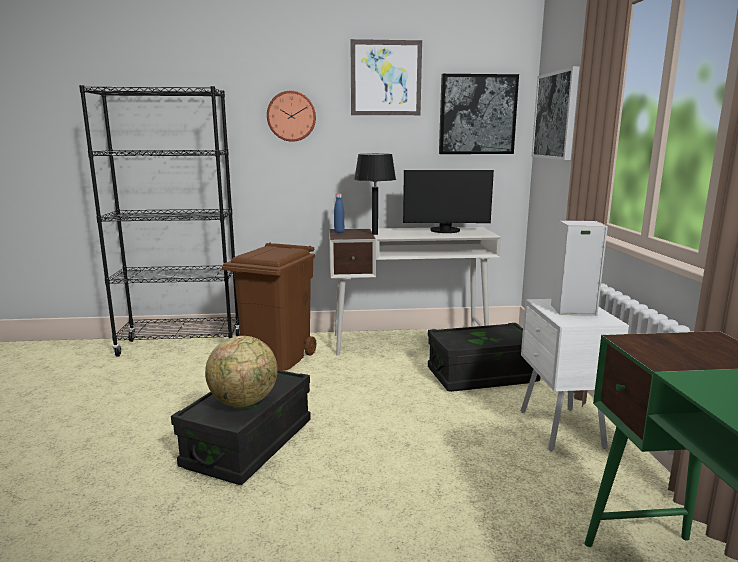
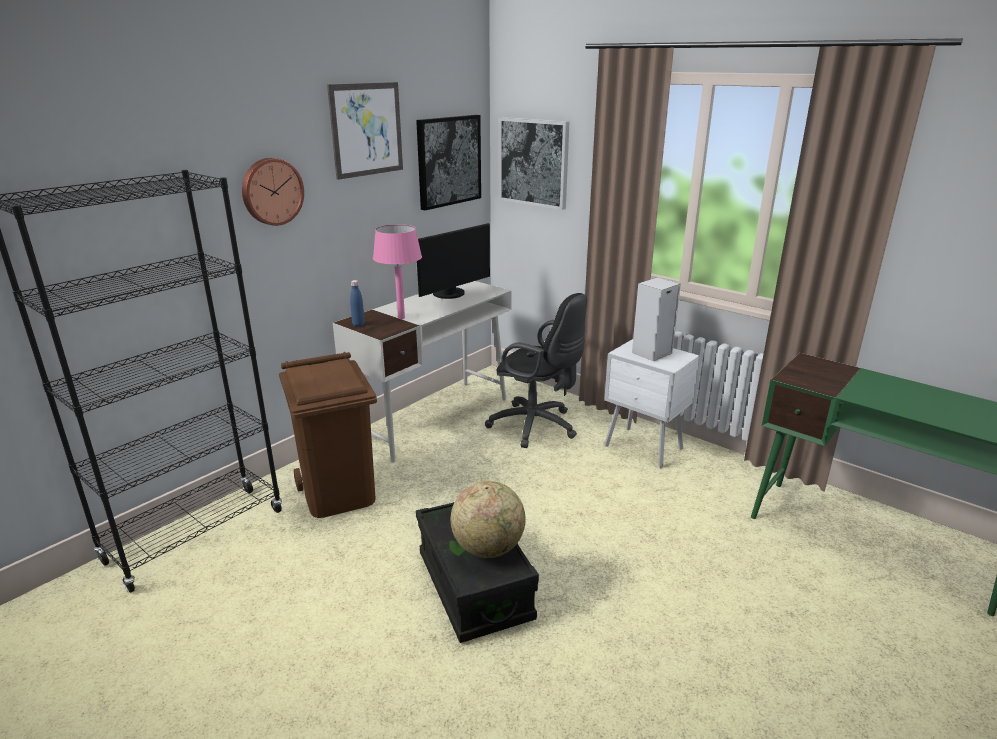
camera: 45 degrees left, 10 degrees up
black table lamp [354,154,396,235] -> pink table lamp [373,224,422,319]
black storage box [428,323,540,392] -> black office chair [485,293,587,448]

